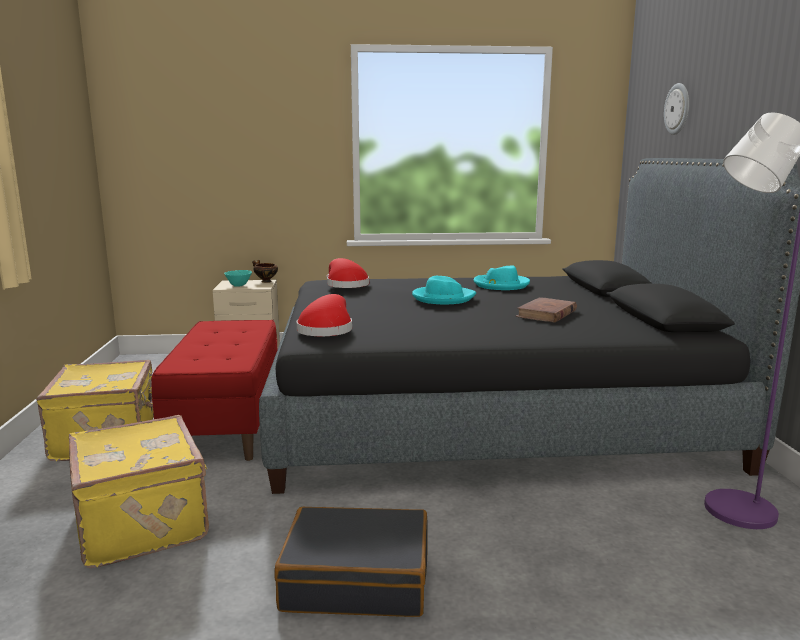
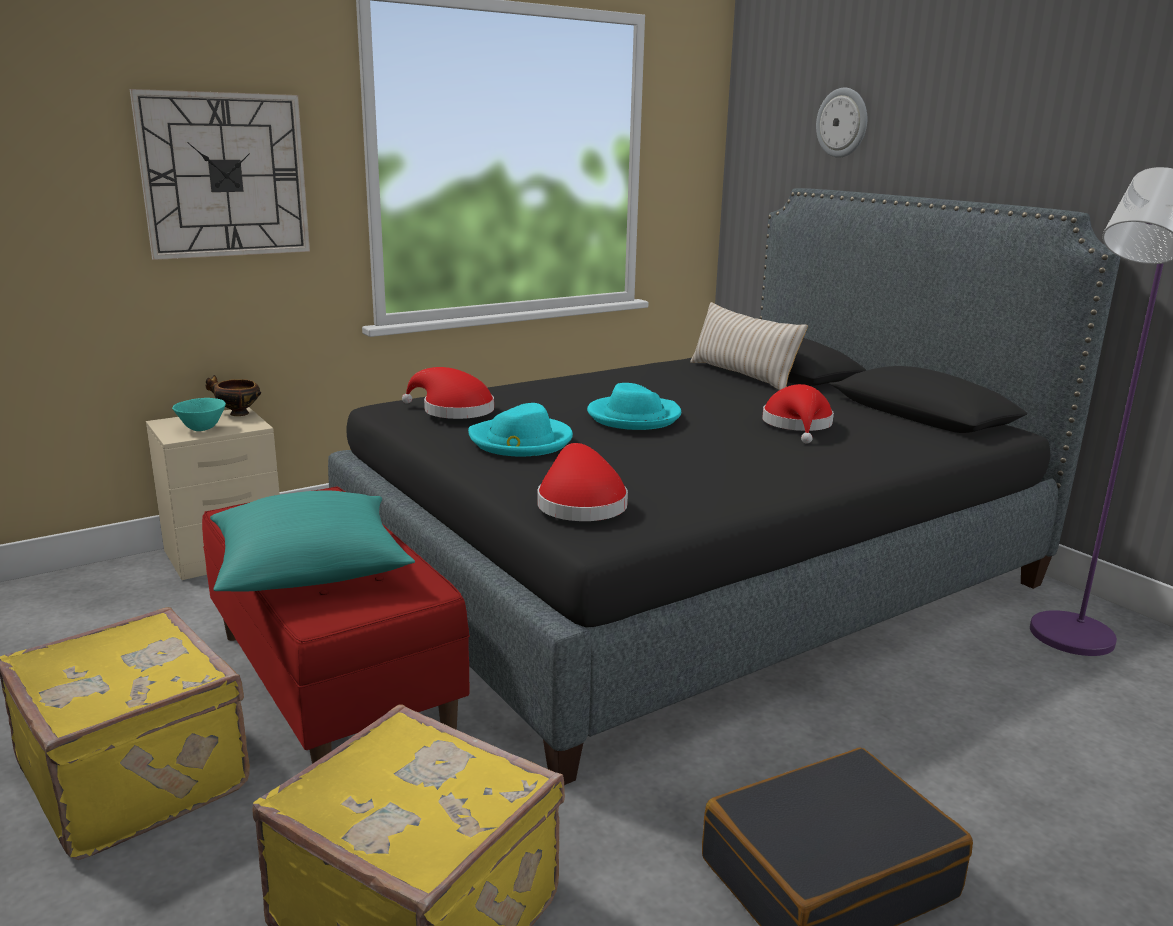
camera: 30 degrees left, 5 degrees up
turquoise hat [474,265,530,290] -> turquoise hat moved to [468,403,573,456]
brown book [516,297,577,323] -> red hat [762,384,834,444]
none -> wall clock [130,89,310,260]
none -> turquoise pillow [210,490,415,592]
none -> beige pillow [690,302,808,390]

